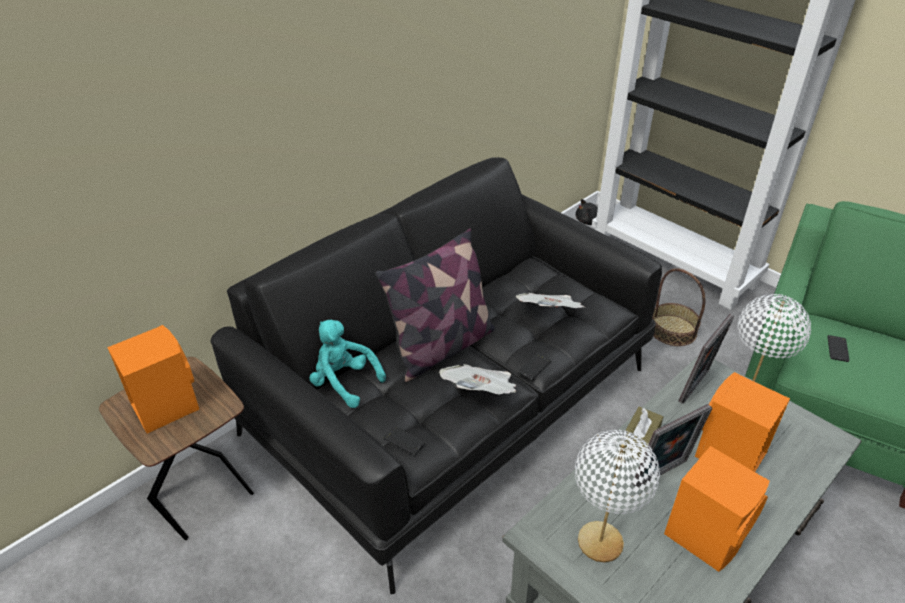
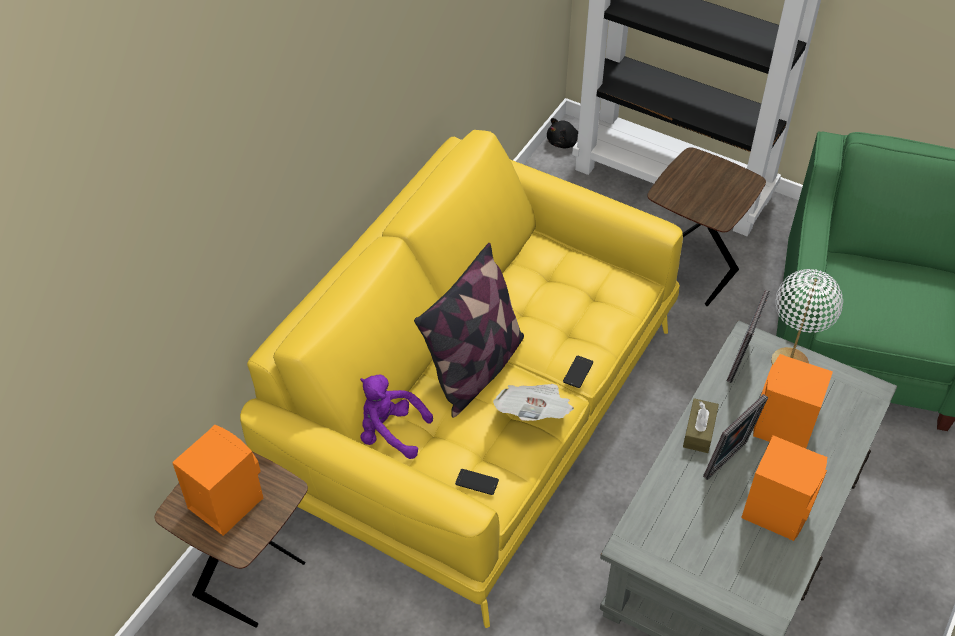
camera: 15 degrees left, 10 degrees up
black sofa [211,157,662,594] -> yellow sofa [240,130,683,628]
turquoise plush toy [309,320,386,408] -> purple plush toy [360,375,433,459]
newspaper [516,293,584,308] -> none
white table lamp [575,430,660,562] -> none
basket [652,268,705,346] -> brown side table [647,147,766,306]
phone [827,335,850,362] -> none

